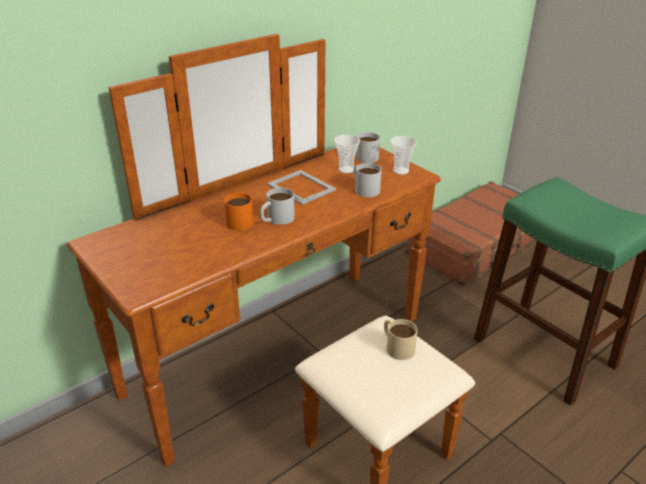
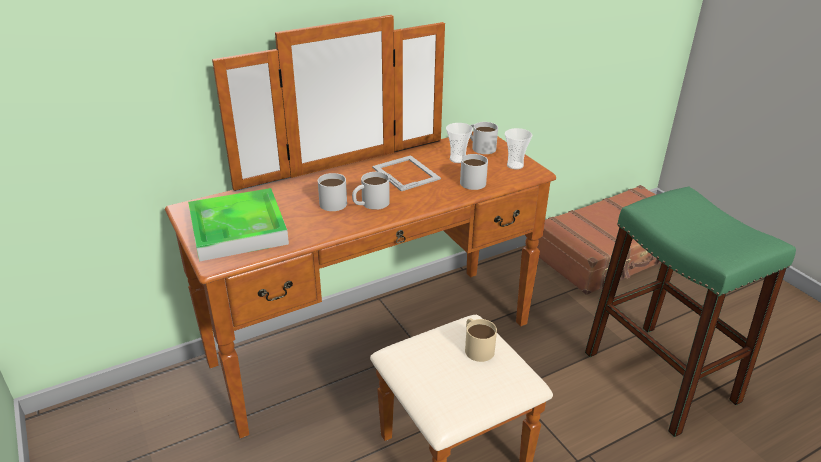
camera: 10 degrees right, 0 degrees up
orange mug [224,193,254,231] -> white mug [318,173,347,211]
none -> tray [188,188,289,262]

